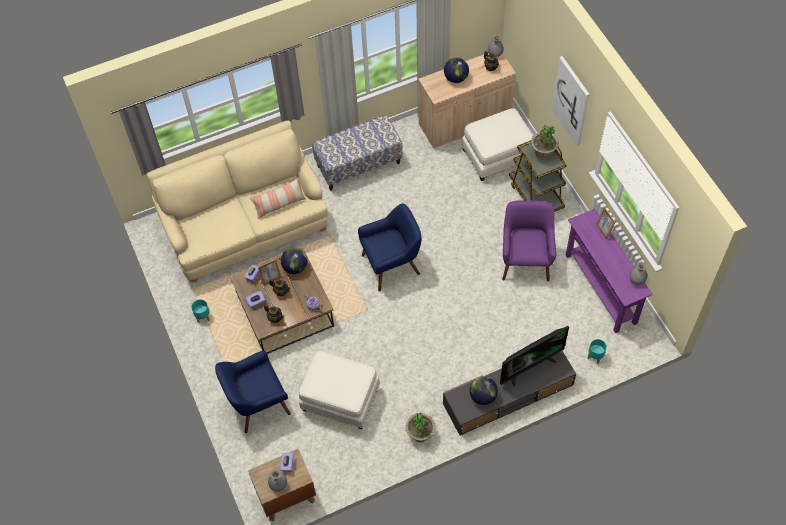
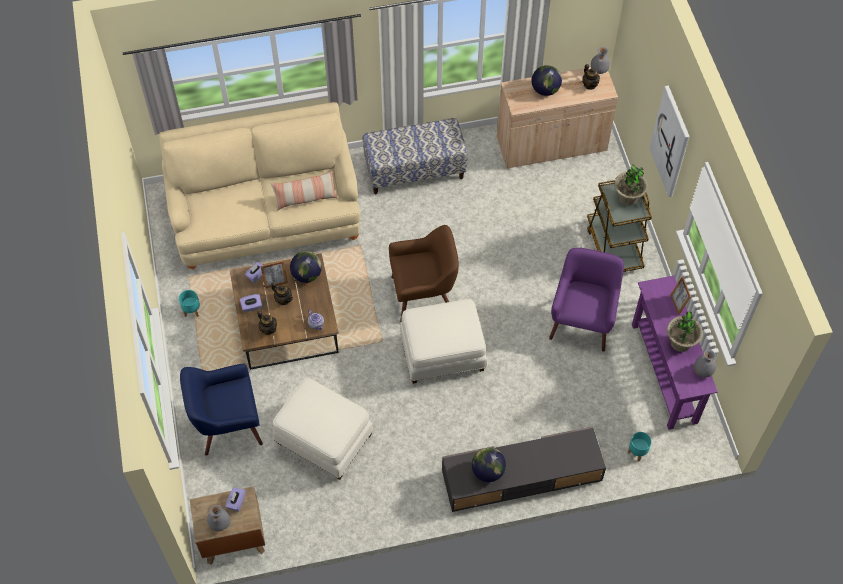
camera: 10 degrees right, 0 degrees up
blue armchair [358,204,422,291] -> brown armchair [389,225,459,322]
potted plant [406,413,435,442] -> potted plant moved to [667,312,703,352]
white ottoman [461,108,533,181] -> white ottoman moved to [400,299,487,384]
television [500,326,569,386] -> none

